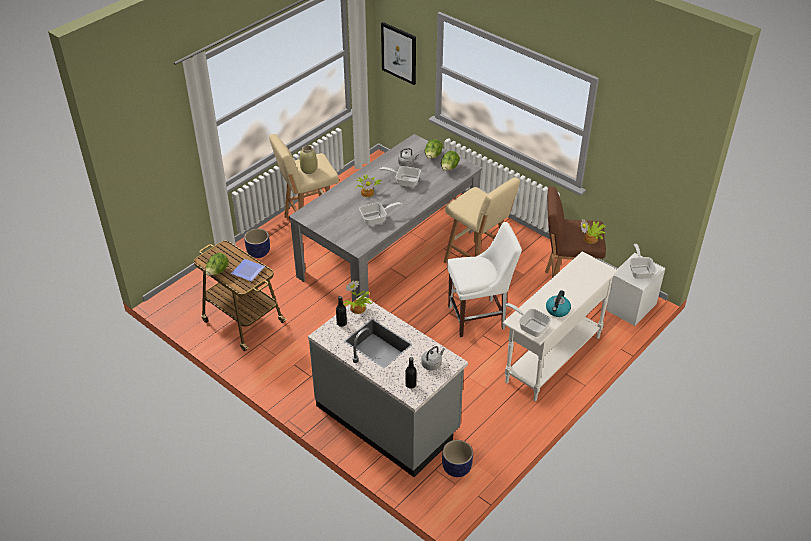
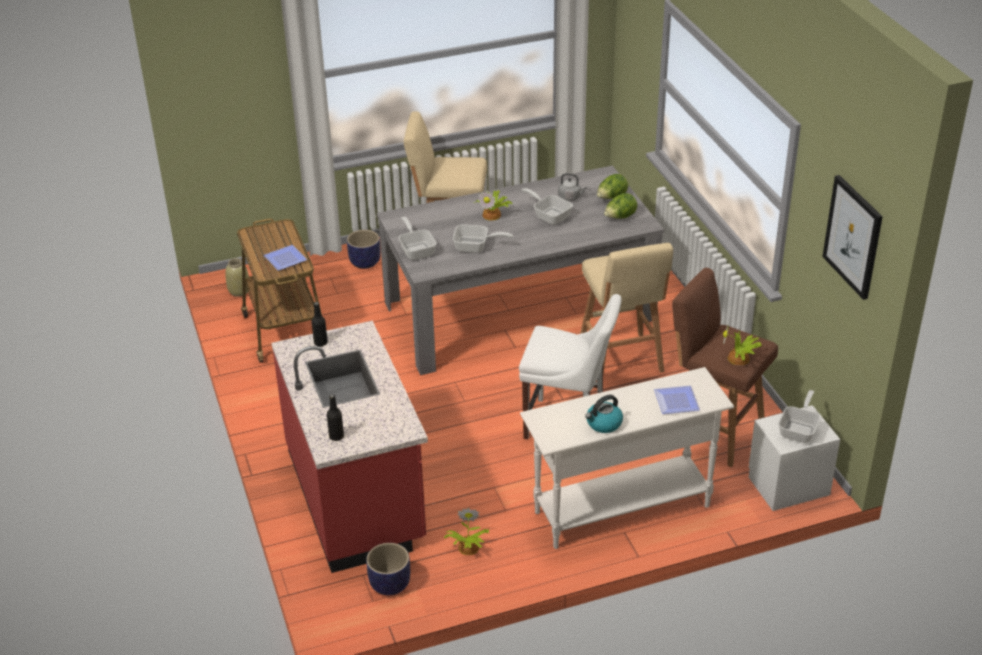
camera: 30 degrees right, 5 degrees down
lettuce [206,253,229,276] -> none
beige vase [300,145,317,174] -> beige vase moved to [225,258,249,297]
grey counter [308,295,468,477] -> red counter [272,320,428,573]
potted plant [343,280,372,314] -> potted plant moved to [444,508,489,555]
picture [381,22,416,85] -> picture moved to [822,175,883,300]
grey kettle [421,346,445,370] -> none
frying pan [506,303,552,337] -> frying pan moved to [398,217,437,260]
none -> plate [654,386,700,414]

